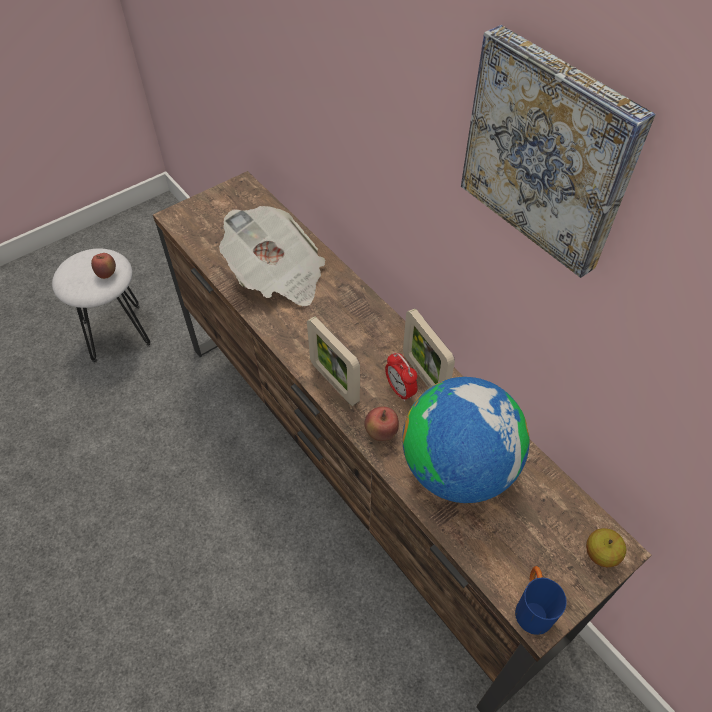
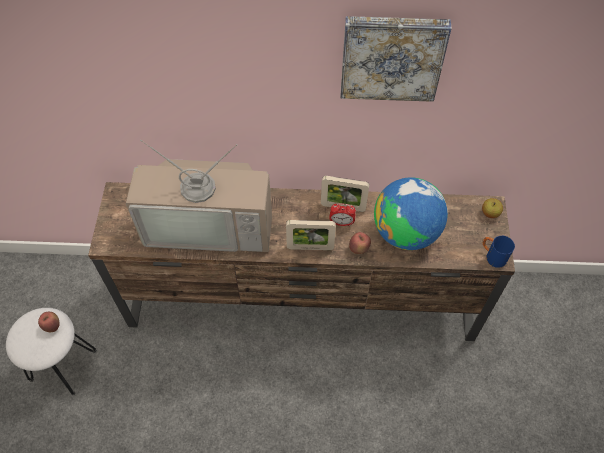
camera: 50 degrees left, 5 degrees up
newspaper [219,206,326,306] -> television [126,140,272,252]

